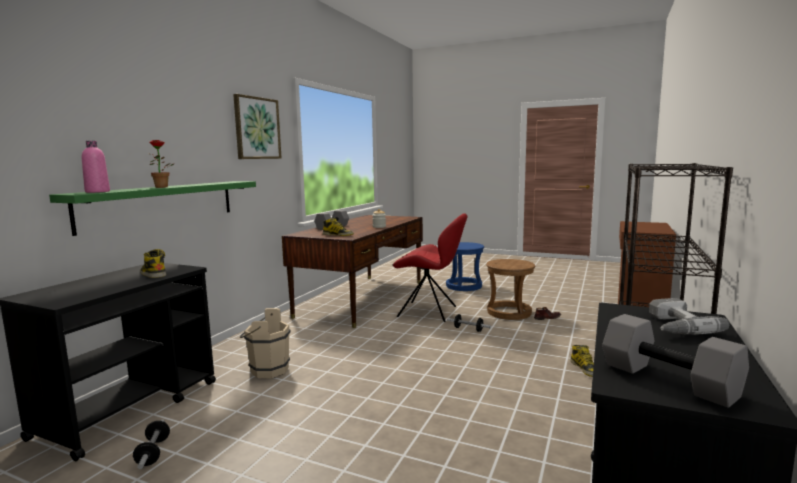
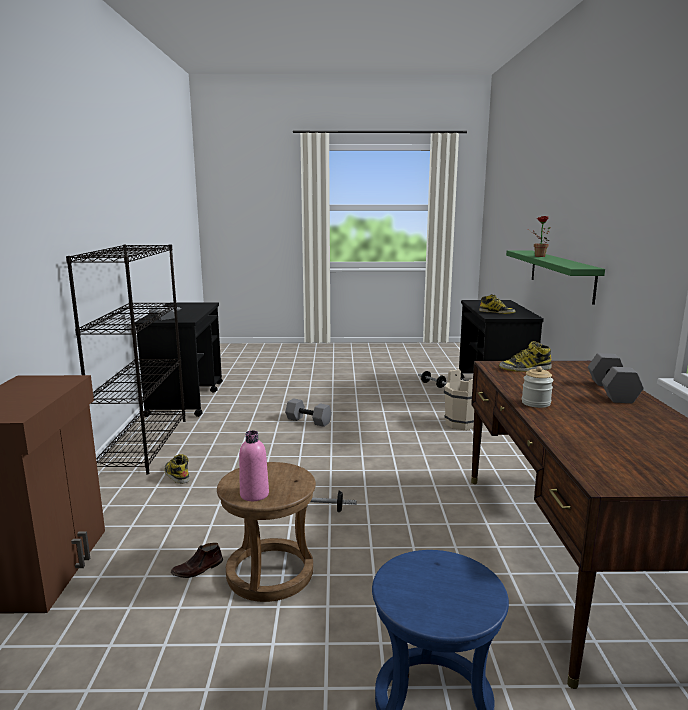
camera: 155 degrees right, 5 degrees up
pink bottle [82,141,110,193] -> pink bottle moved to [239,431,269,501]
picture [233,94,282,159] -> none
red chair [393,213,468,322] -> none
grey dumbbell [602,314,749,408] -> grey dumbbell moved to [285,398,332,427]

